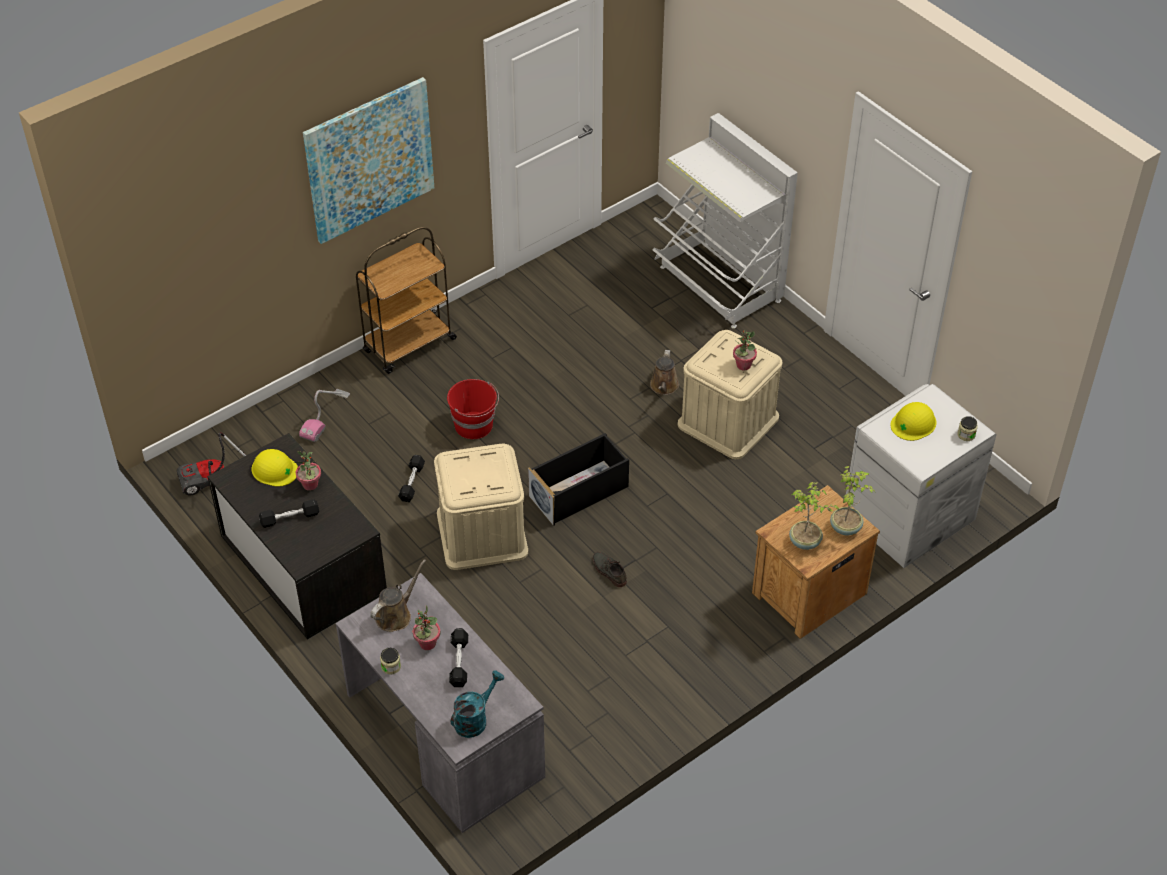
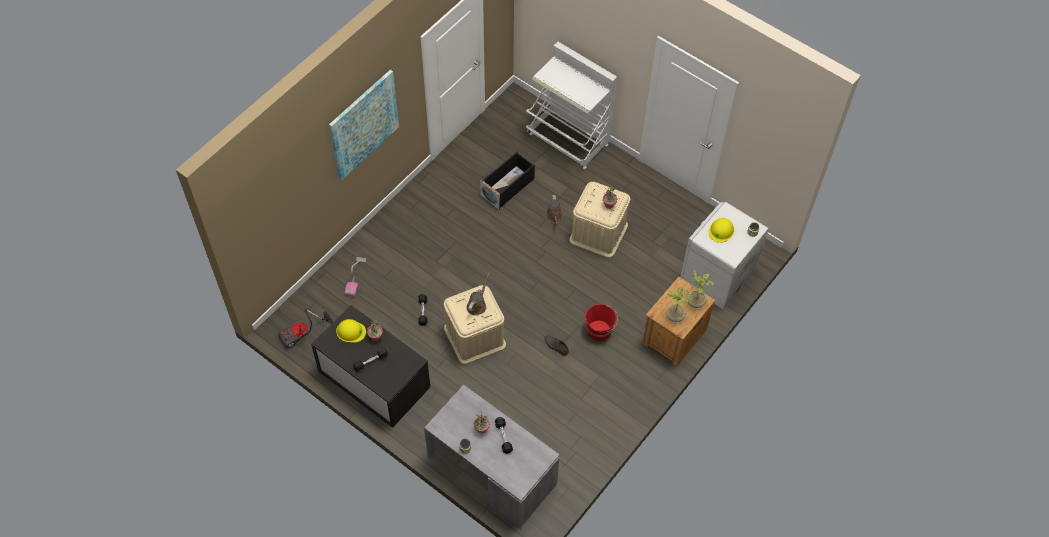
camera: 15 degrees left, 10 degrees up
brown cart [356,227,457,374] -> none
brown watering can [370,559,426,632] -> brown watering can moved to [467,273,490,316]
red bucket [447,379,499,439] -> red bucket moved to [585,304,618,341]
turquoise watering can [451,670,504,738] -> none
black storage box [528,433,629,526] -> black storage box moved to [480,152,535,210]

